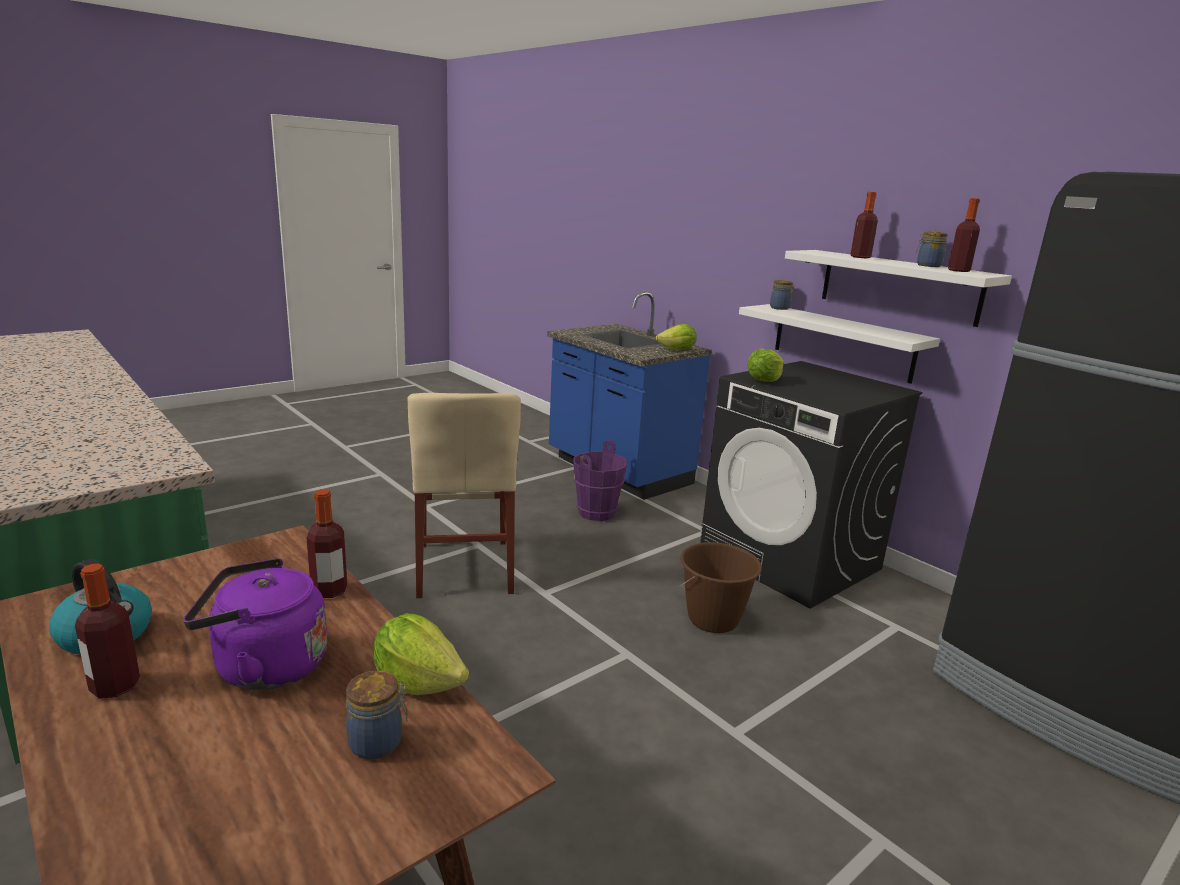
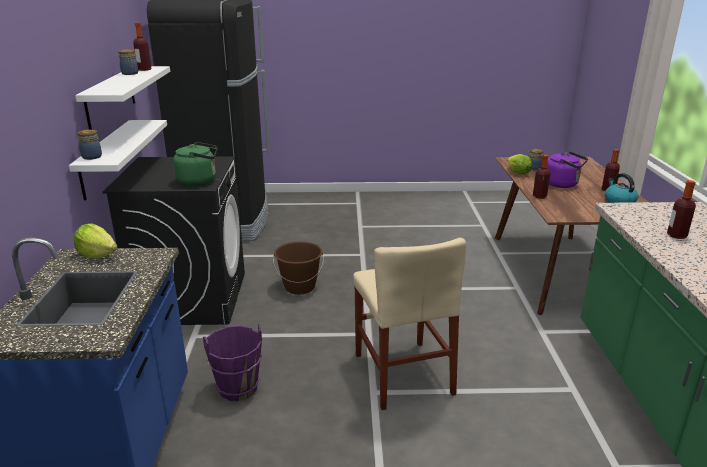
camera: 140 degrees left, 5 degrees up
beige chair [408,393,521,598] -> beige chair turned 135 degrees clockwise [353,238,466,410]
lettuce [747,349,784,382] -> green kettle [173,142,217,186]
bottle [851,192,878,258] -> bottle moved to [667,180,696,239]

